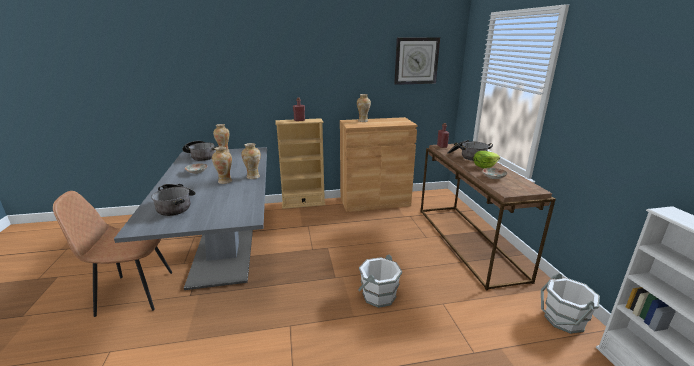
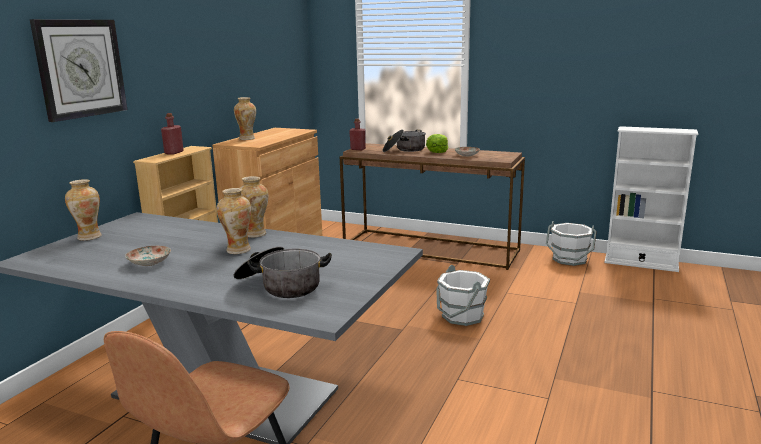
camera: 55 degrees left, 5 degrees down
cooking pot [182,141,219,161] -> none
wall clock [394,37,440,85] -> wall clock moved to [30,19,127,122]

